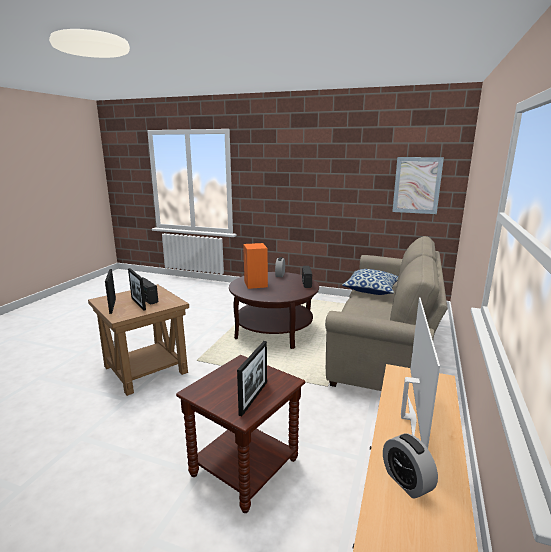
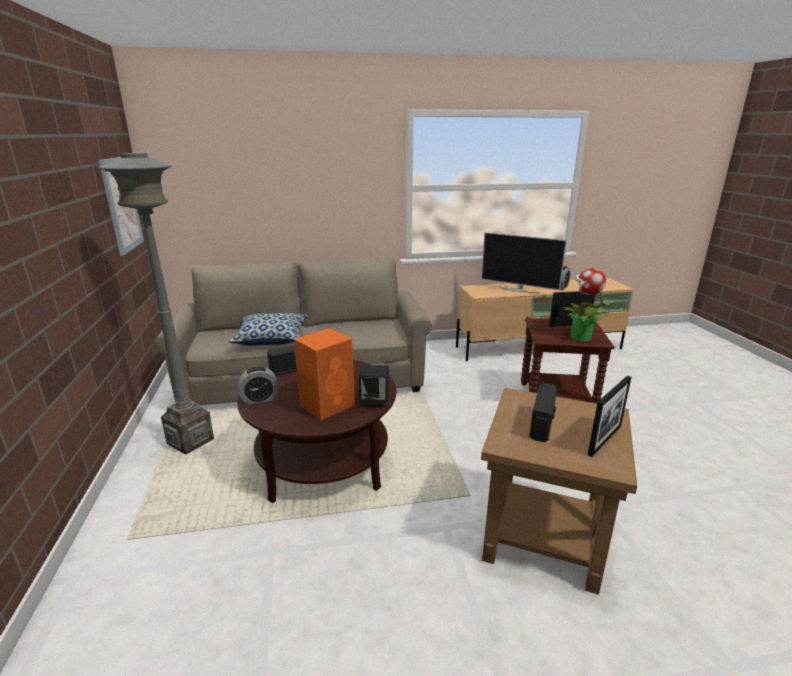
camera: 120 degrees left, 5 degrees up
picture frame [128,268,146,311] -> none
television [401,298,440,449] -> television turned 135 degrees counterclockwise [481,232,567,294]
none -> grey floor lamp [99,153,214,455]
none -> black speaker [359,365,389,407]
none -> potted plant [563,268,609,341]

